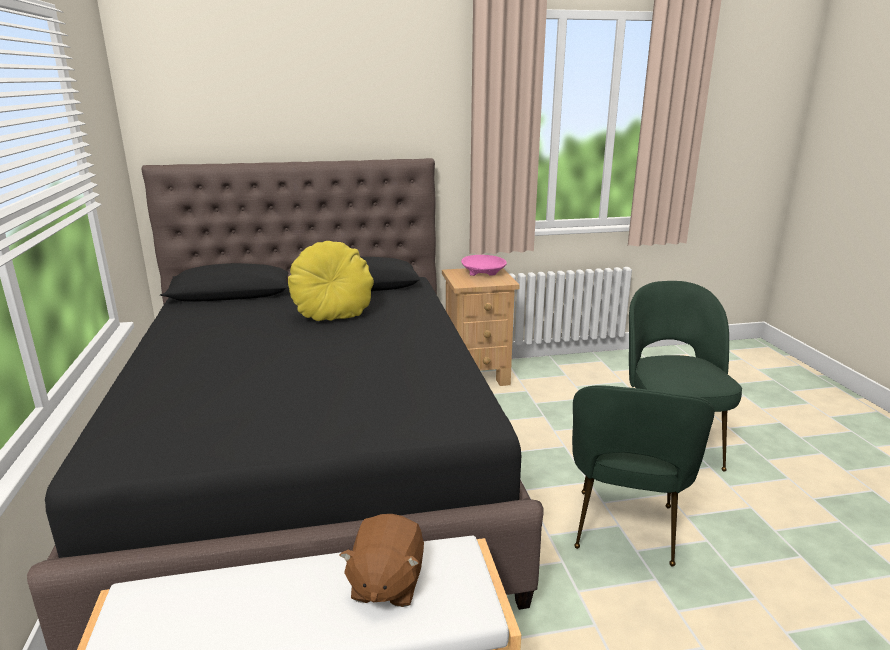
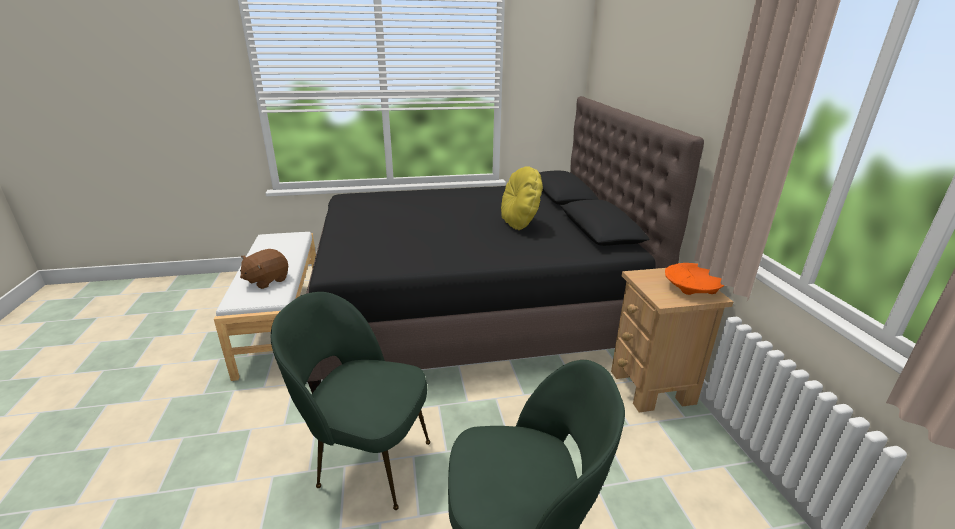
camera: 90 degrees right, 5 degrees up
brown plush toy [340,514,424,607] -> brown plush toy turned 60 degrees counterclockwise [240,249,288,289]
pink bowl [461,255,507,276] -> orange bowl [665,263,724,295]

